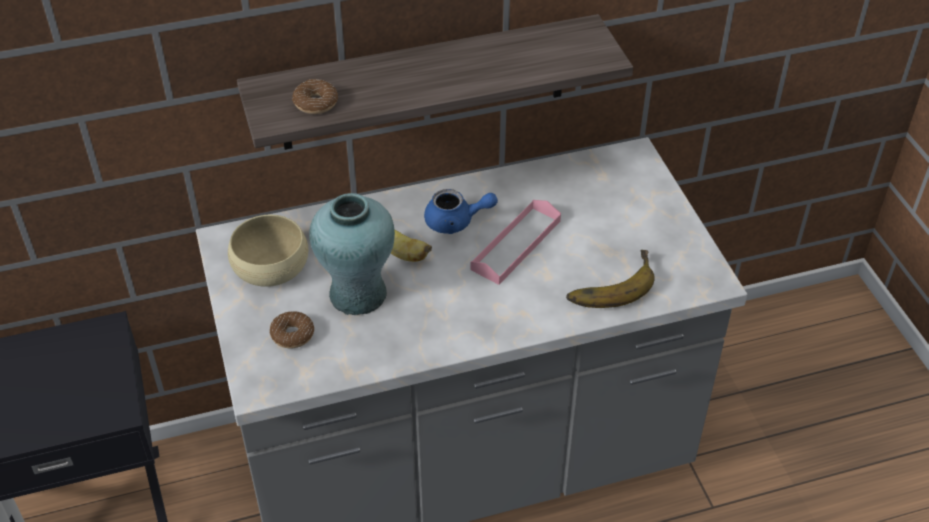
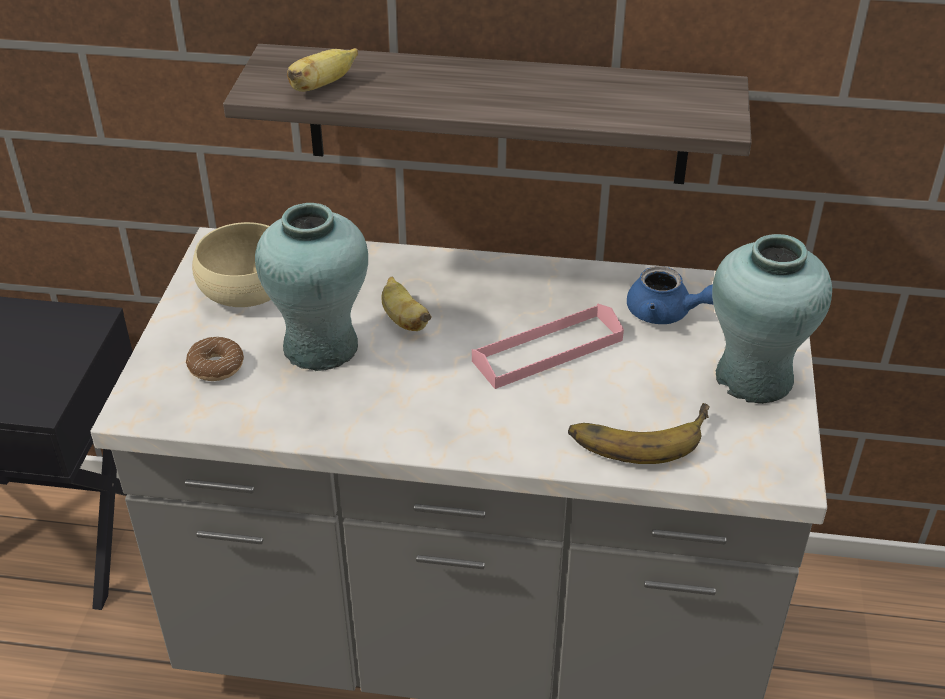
camera: 25 degrees right, 5 degrees down
donut [292,79,338,114] -> banana [287,48,358,92]
blue teapot [424,189,498,234] -> blue teapot moved to [627,266,714,324]
none -> turquoise vase [712,234,832,404]

